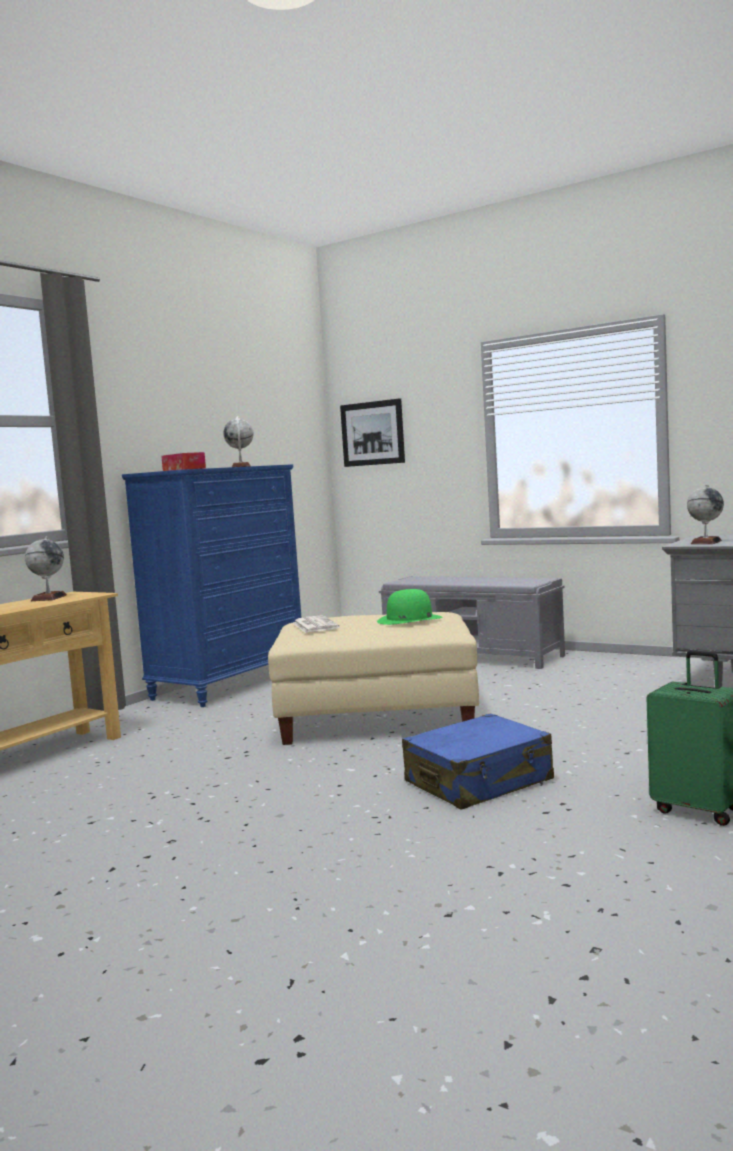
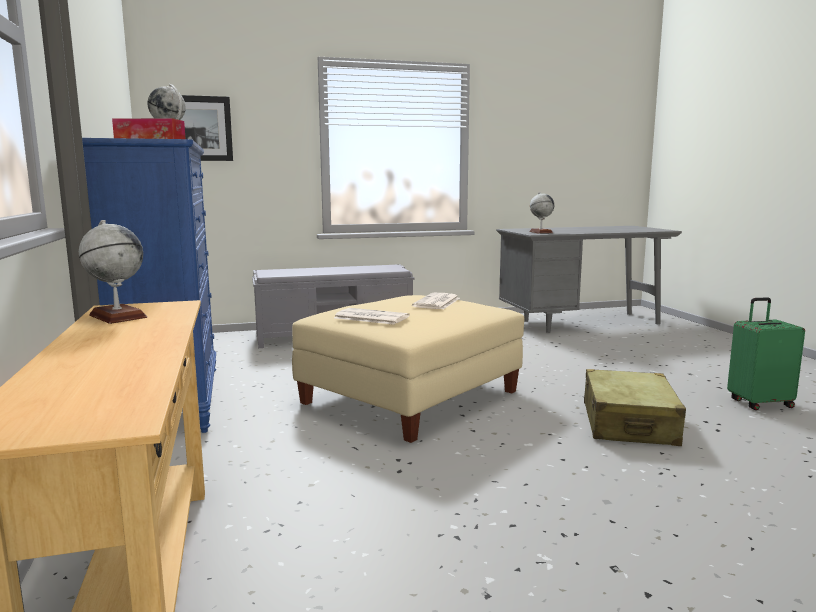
camera: 50 degrees left, 5 degrees up
green hat [377,589,442,625] -> newspaper [412,293,460,310]
blue suitcase [402,714,554,810] -> beige suitcase [584,369,686,446]

